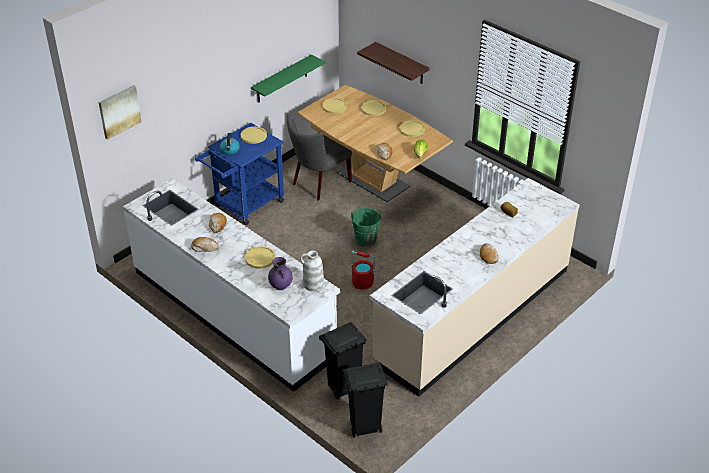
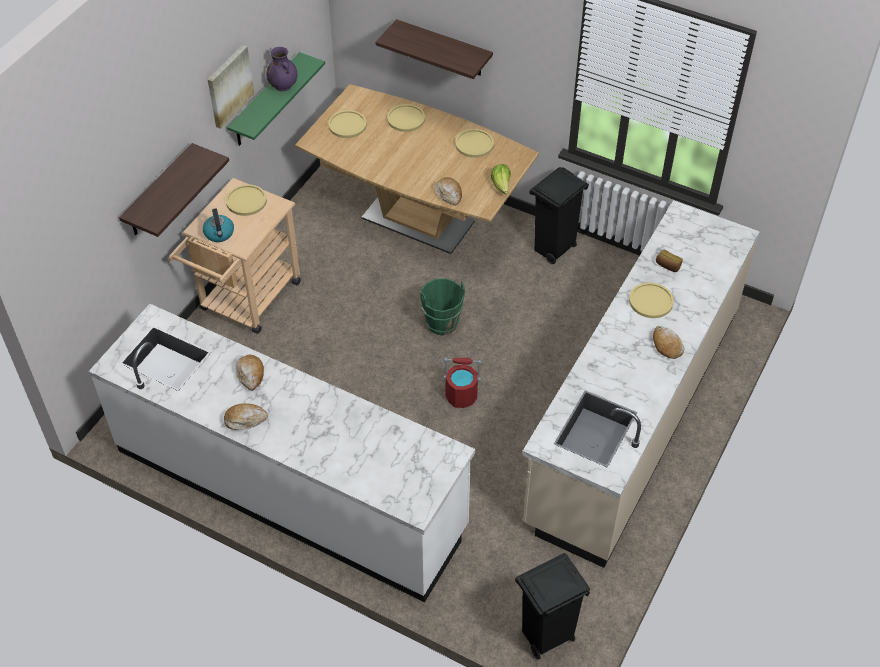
camera: 15 degrees left, 10 degrees up
picture [99,85,142,140] -> picture moved to [208,45,254,129]
blue cart [195,123,284,225] -> beige cart [168,178,301,334]
yellow plate [245,246,276,269] -> yellow plate moved to [629,283,674,318]
purple vase [268,257,293,290] -> purple vase moved to [266,47,298,91]
grey chair [287,114,352,201] -> none
white vase [300,251,324,291] -> none
black trash can [319,322,366,400] -> black trash can moved to [529,167,589,264]
none -> shelf [119,143,229,237]

